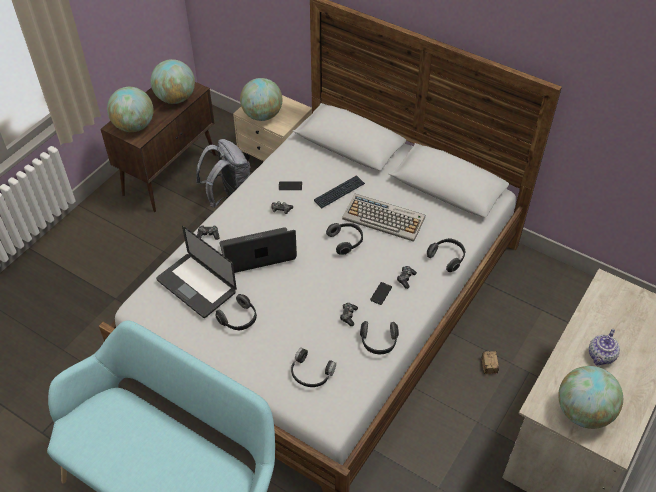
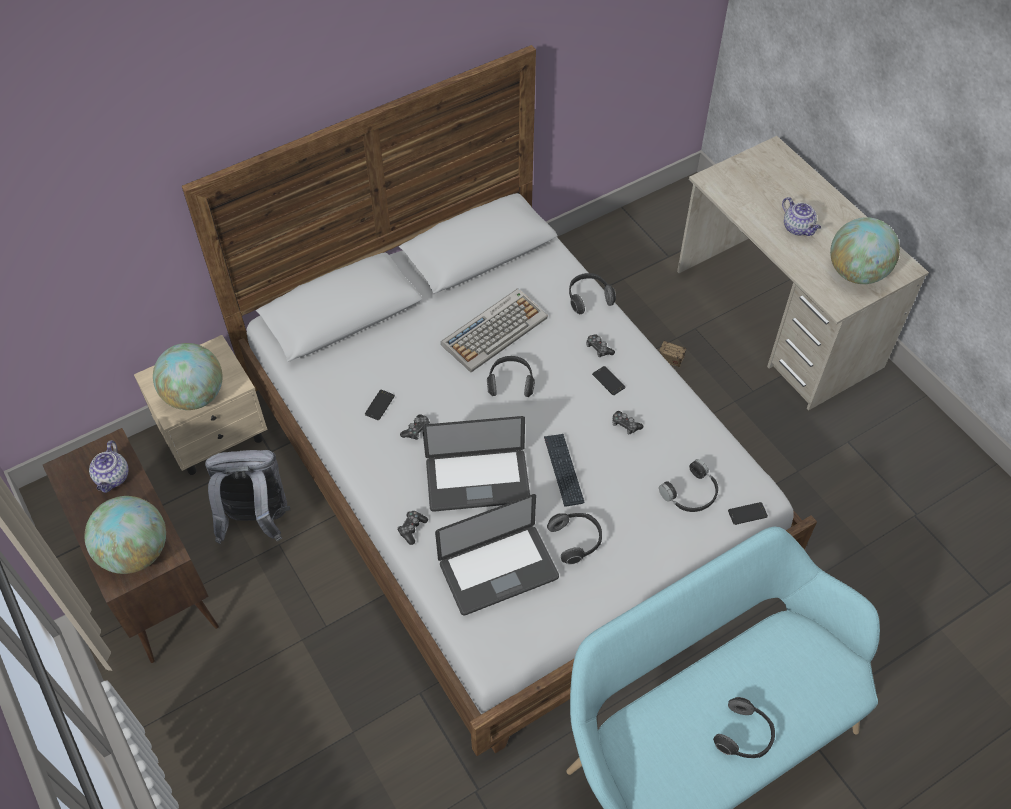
camera: 65 degrees left, 5 degrees up
globe [151,59,195,104] -> teapot [89,440,129,493]
laptop [220,227,297,273] -> laptop turned 105 degrees counterclockwise [422,416,530,512]
keyboard [314,175,365,208] -> keyboard moved to [544,434,585,507]
headphones [360,321,399,354] -> headphones moved to [713,697,775,758]
none -> phone [728,502,768,525]

